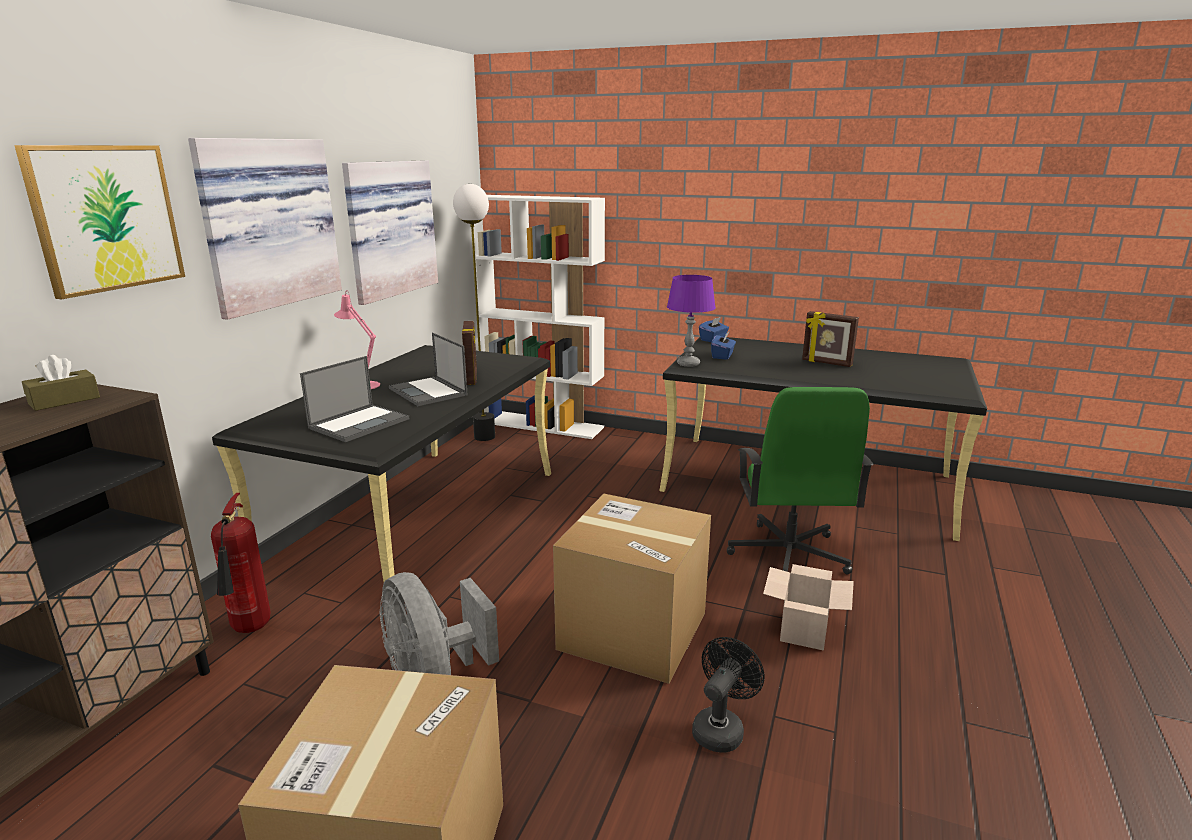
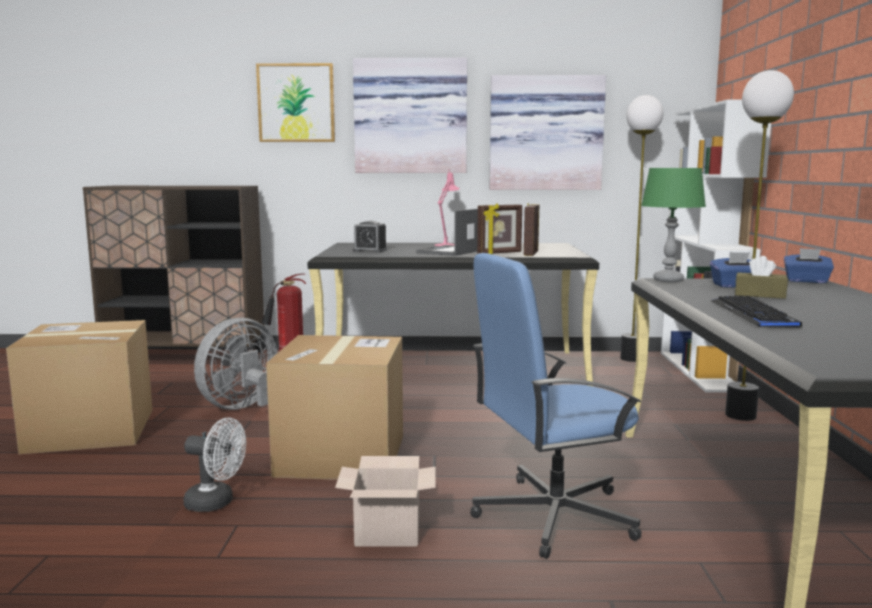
camera: 70 degrees right, 10 degrees down
brown tissue box [22,355,100,411] -> brown tissue box moved to [735,256,788,299]
laptop [300,356,409,442] -> alarm clock [353,221,387,252]
purple table lamp [667,275,716,367] -> green table lamp [641,168,706,282]
black fan [692,637,765,753] -> white fan [183,417,246,512]
green office chair [727,387,873,575] -> blue office chair [470,253,642,559]
picture frame [802,311,859,367] -> picture frame moved to [524,203,539,256]
none -> keyboard [711,296,802,328]
none -> floor lamp [725,70,794,421]

